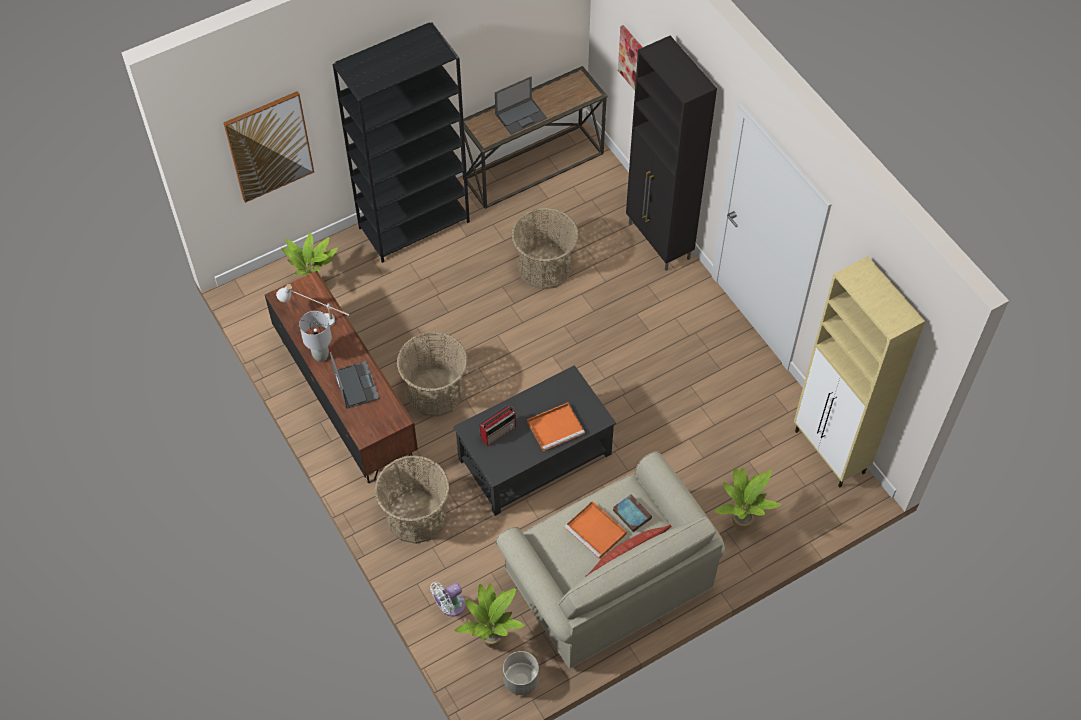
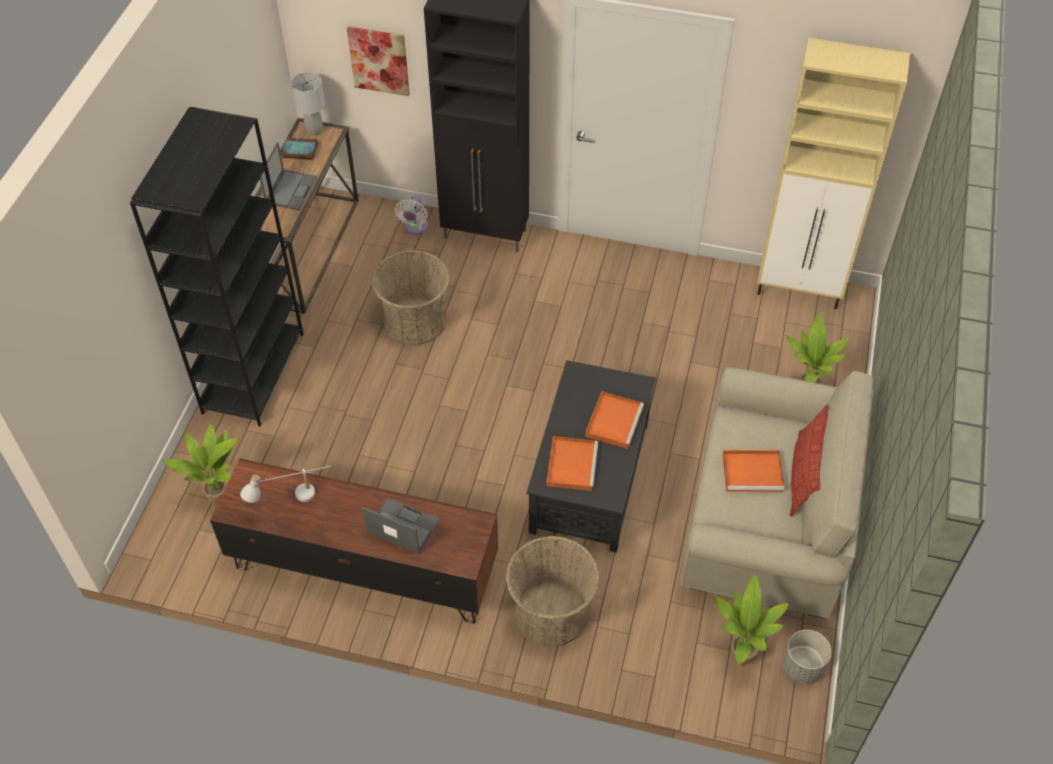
camera: 45 degrees left, 5 degrees down
picture [223,91,314,203] -> none
grey table lamp [299,311,332,362] -> grey table lamp moved to [291,72,325,136]
basket [397,332,468,417] -> none
white fan [430,582,466,616] -> white fan moved to [395,195,428,235]
radio [479,405,516,446] -> orange tray [546,436,598,491]
book [613,494,652,532] -> book moved to [281,137,318,160]

